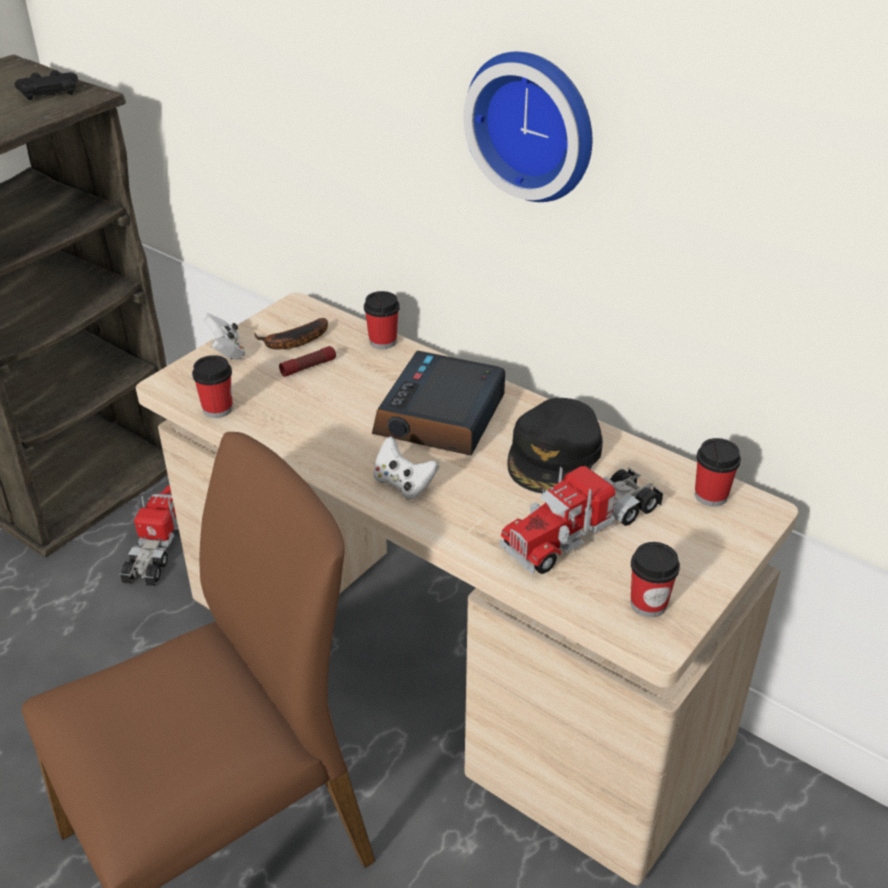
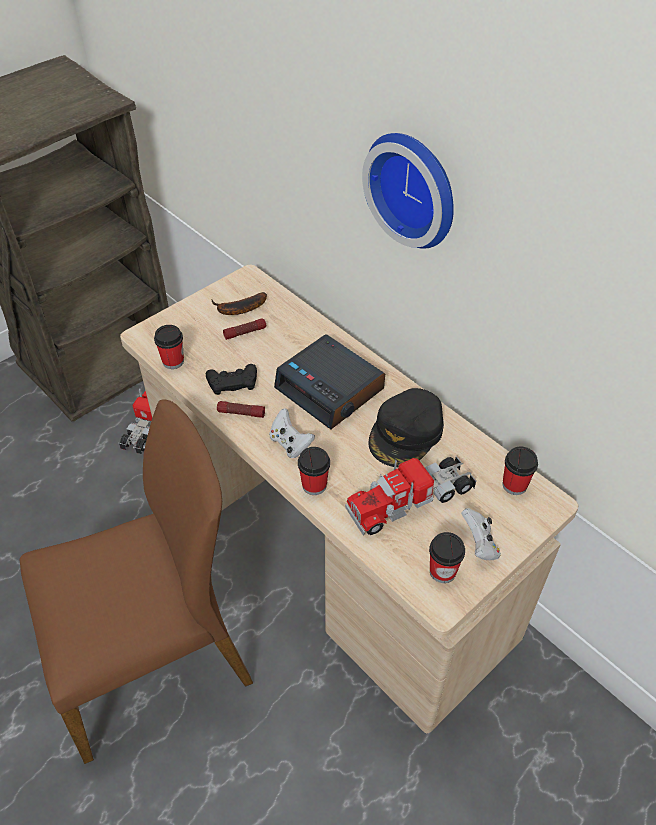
camera: 10 degrees right, 10 degrees up
black game controller [15,70,78,100] -> black game controller moved to [206,364,257,395]
white game controller [202,313,245,360] -> white game controller moved to [461,508,501,560]
cup [364,291,400,349] -> cup moved to [298,447,330,495]
alarm clock [372,351,505,456] -> alarm clock turned 75 degrees counterclockwise [274,334,385,430]
none -> flashlight [217,401,265,418]

